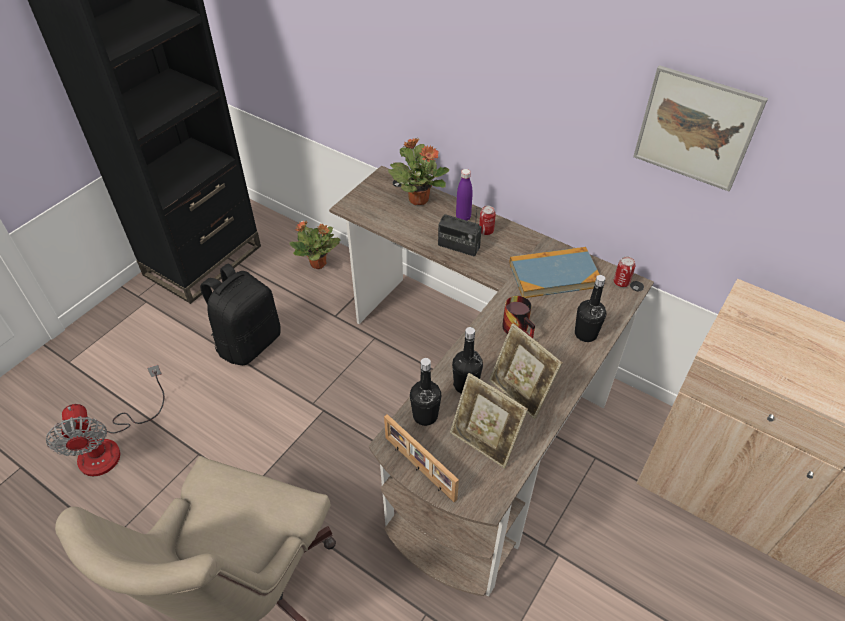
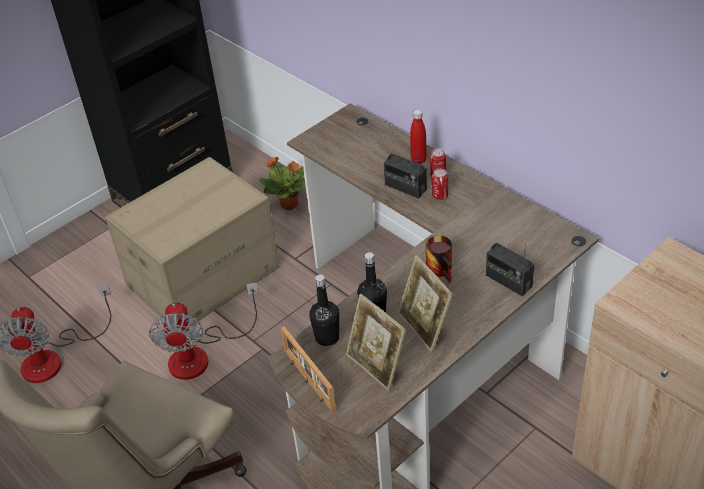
camera: 15 degrees right, 5 degrees down
black backpack [200,263,281,365] -> cardboard box [105,157,279,326]
potted plant [388,138,449,205] -> none
purple bottle [456,169,473,221] -> red bottle [410,110,427,164]
book [509,247,600,298] -> none
black bottle [575,275,606,342] -> radio [486,243,534,296]
can [614,256,636,287] -> can moved to [432,169,448,200]
picture [633,65,768,191] -> none
none -> fan [149,283,258,380]

